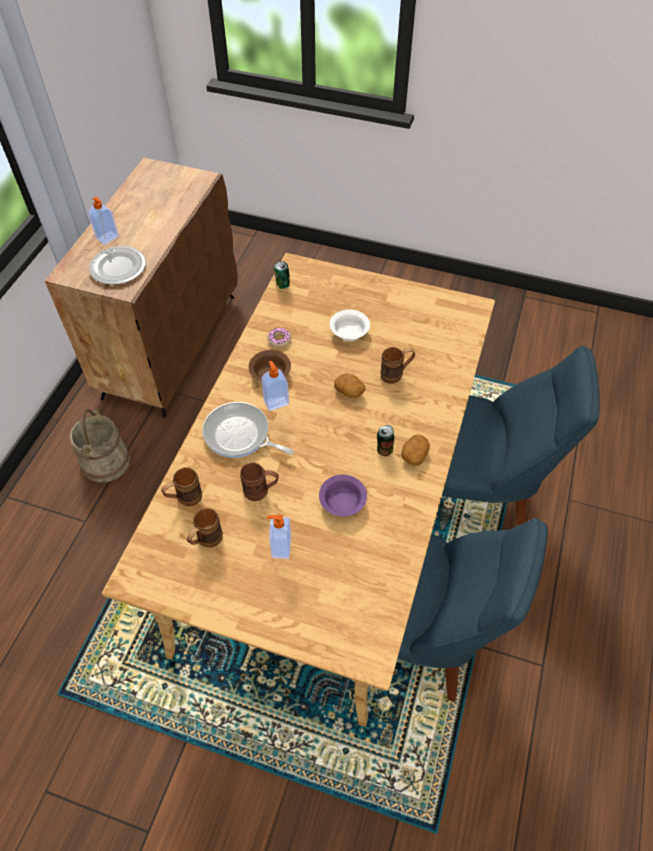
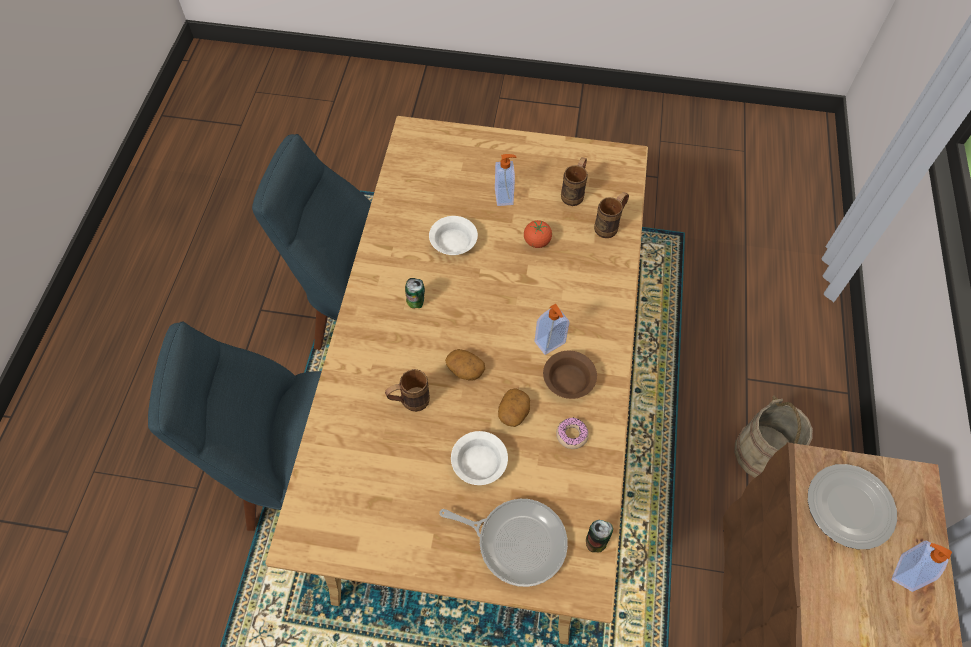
camera: 170 degrees right, 5 degrees up
frying pan [202,402,294,458] -> frying pan moved to [439,499,568,587]
brown mug [240,463,279,501] -> tomato [524,220,552,248]
purple bowl [319,475,367,516] -> white bowl [429,216,478,255]
potato [402,434,430,466] -> potato moved to [498,388,530,427]

